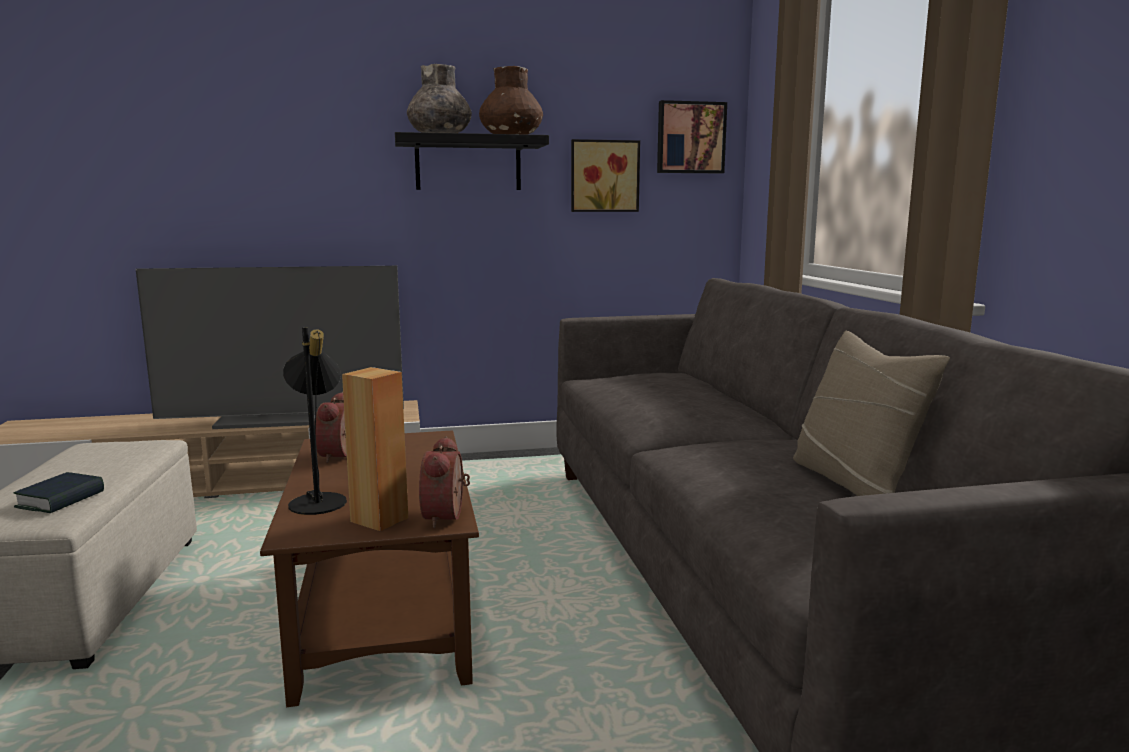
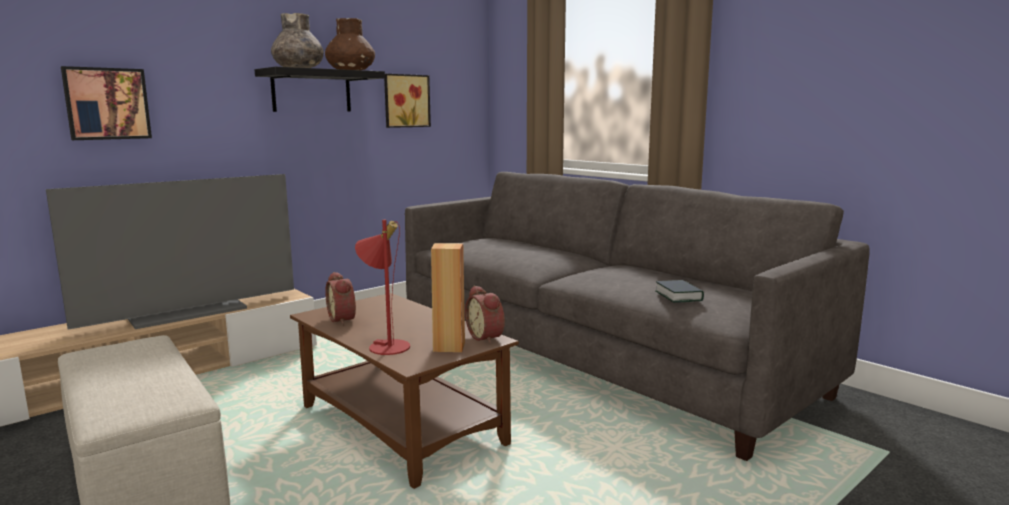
camera: 30 degrees left, 0 degrees up
book [13,472,104,513] -> book moved to [655,280,704,303]
black table lamp [283,327,347,515] -> red table lamp [355,220,410,355]
picture [657,100,727,173] -> picture moved to [61,66,152,140]
beige pillow [793,331,950,496] -> none

